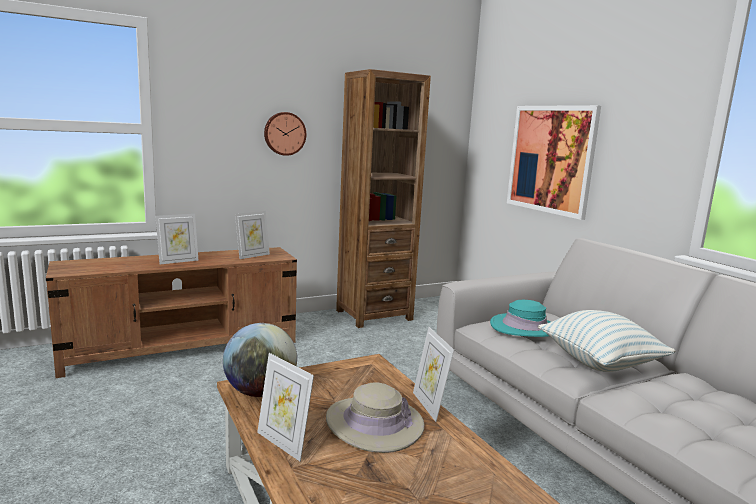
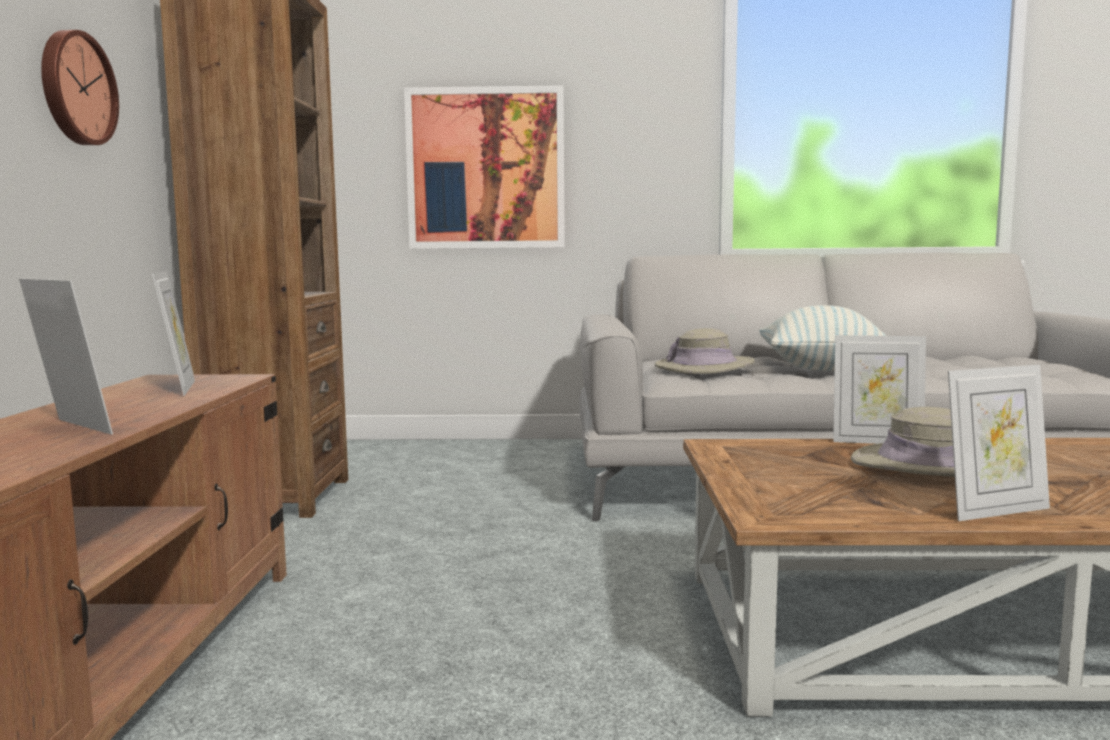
camera: 60 degrees left, 5 degrees down
picture frame [155,214,199,264] -> picture frame turned 45 degrees counterclockwise [19,278,113,435]
globe [223,323,297,397] -> none
turquoise hat [490,300,550,337] -> beige hat [655,328,755,374]

